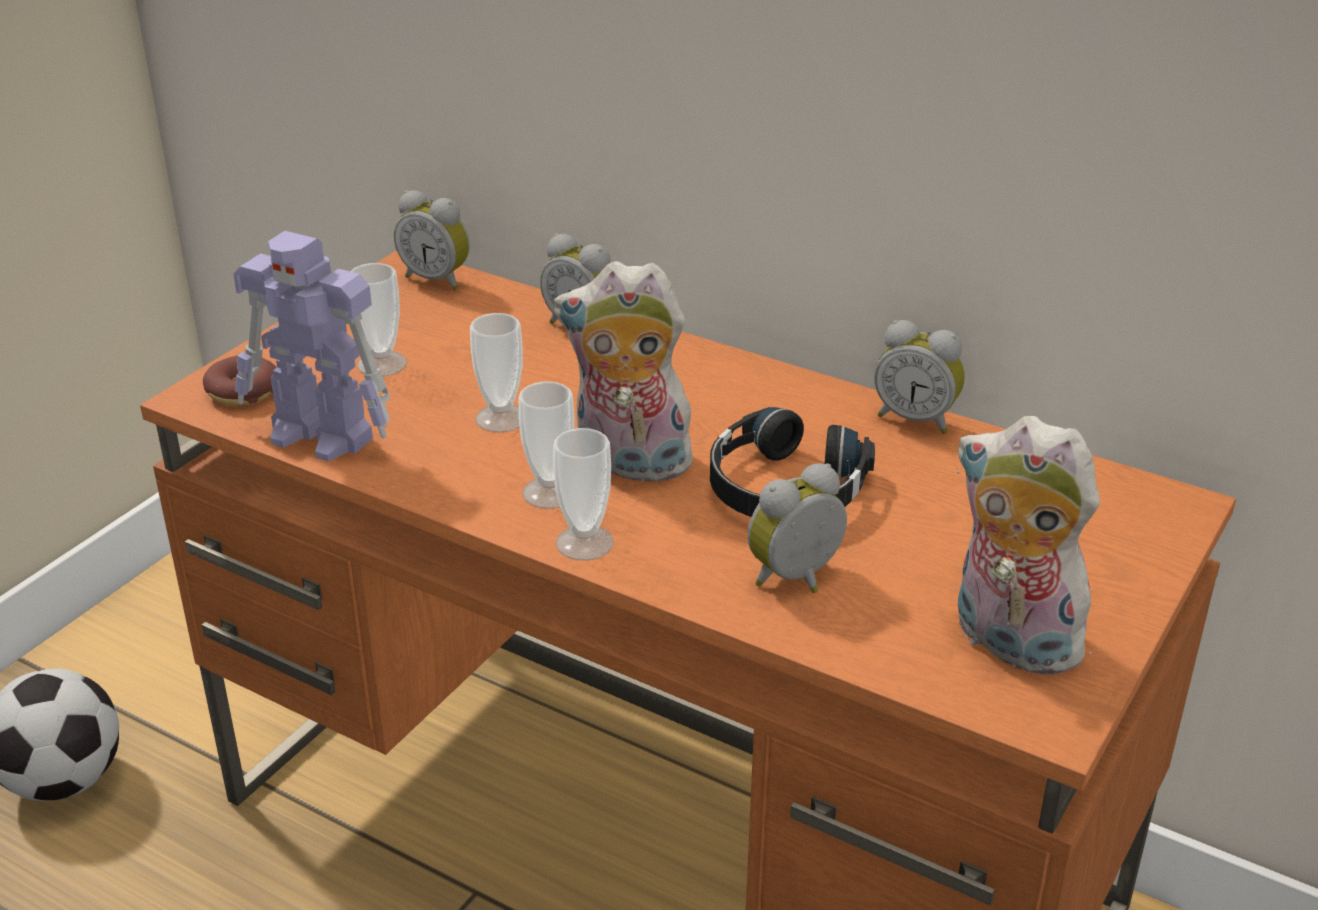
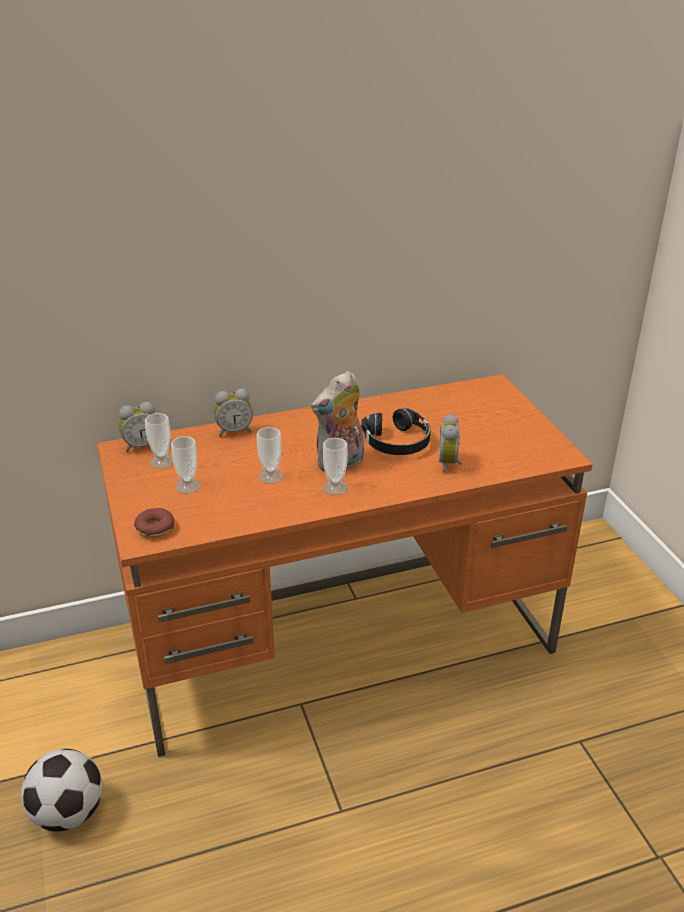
camera: 50 degrees left, 0 degrees up
toy robot [233,231,390,462] -> none
cup [553,428,614,561] -> cup moved to [145,413,173,469]
alarm clock [874,320,965,434] -> none
plush toy [956,416,1100,675] -> none

